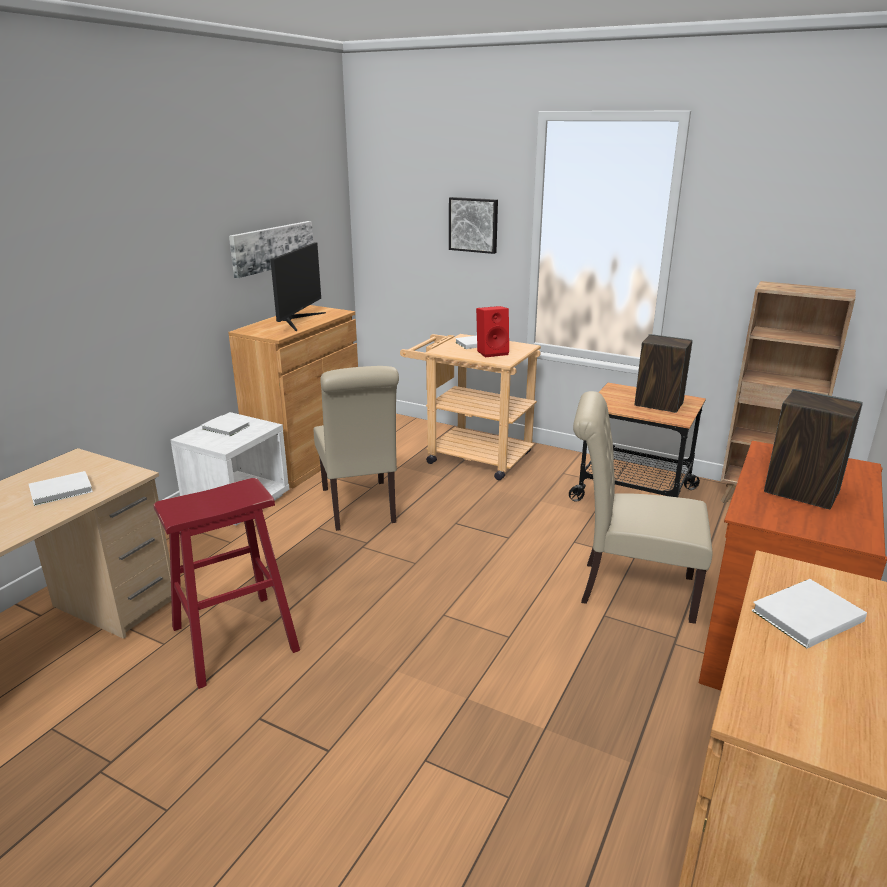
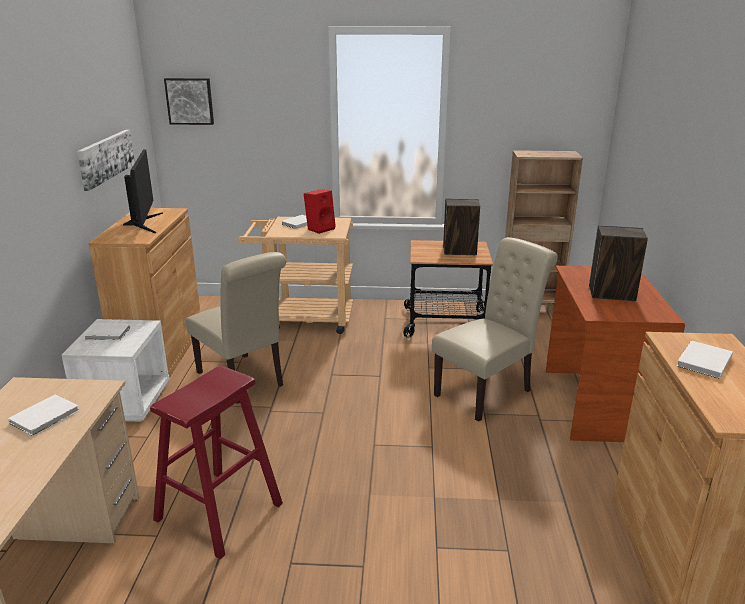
camera: 25 degrees left, 0 degrees up
picture [449,197,498,254] -> picture moved to [164,78,214,125]
beige chair [573,391,713,624] -> beige chair turned 150 degrees clockwise [432,237,558,422]

